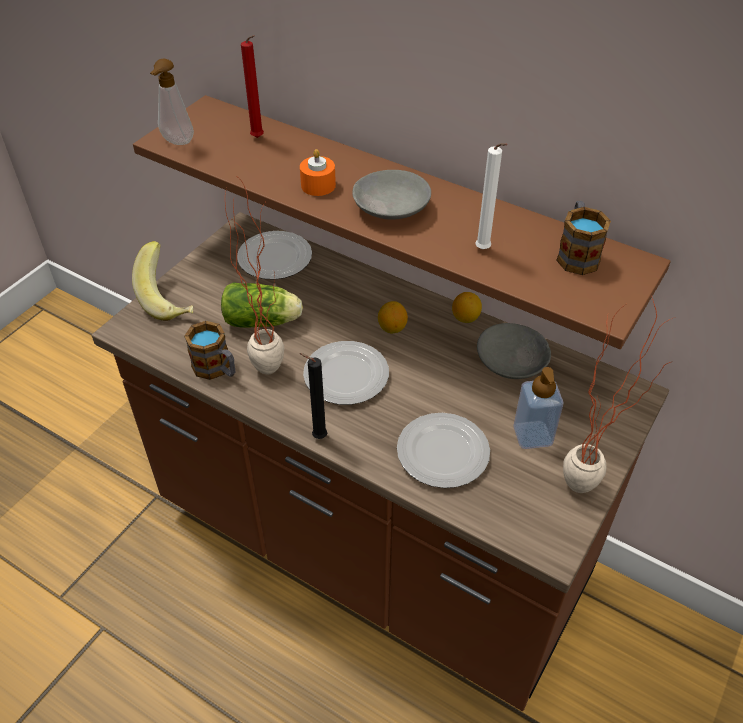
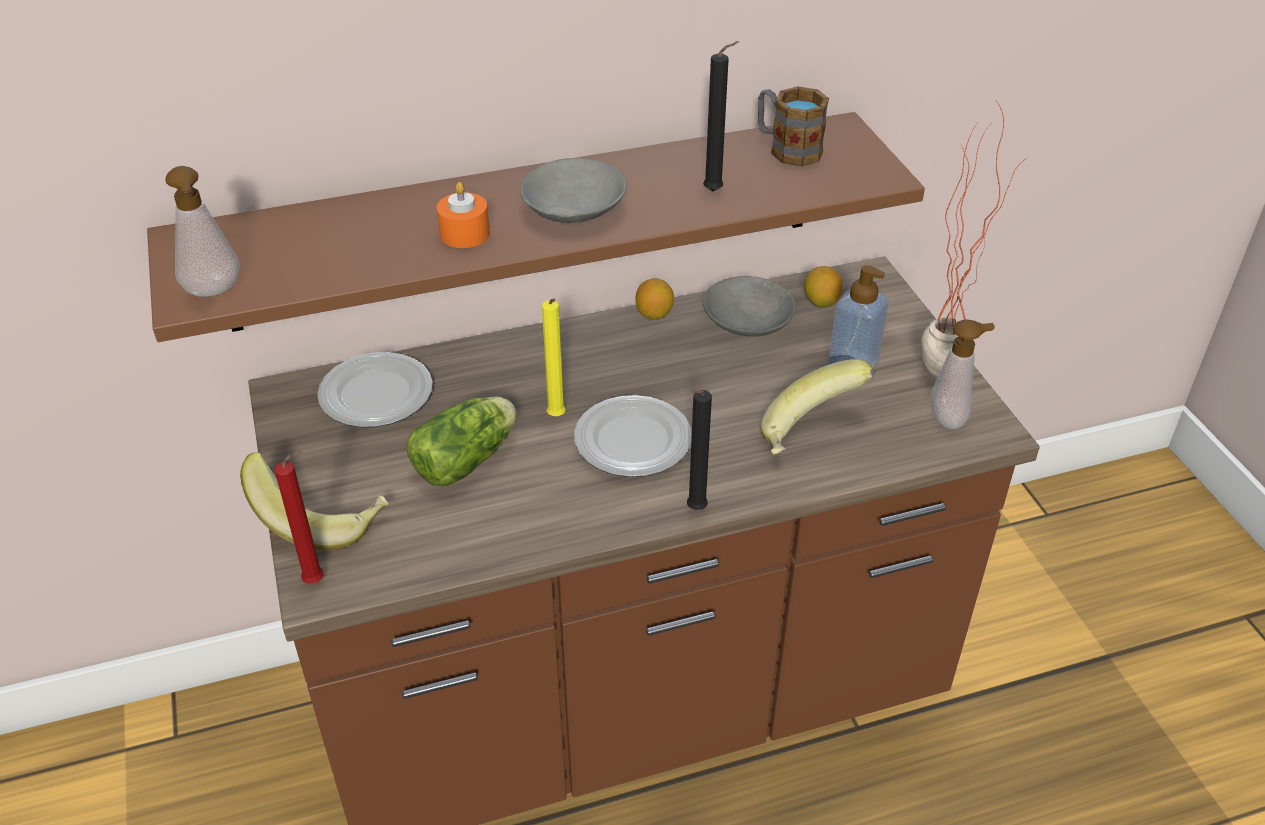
camera: 50 degrees left, 5 degrees down
mug [184,321,235,380] -> none
potted plant [225,175,284,374] -> none
red candle [241,35,264,138] -> red candle moved to [274,451,324,584]
lemon [378,301,408,334] -> lemon moved to [804,266,843,308]
plate [397,413,490,488] -> banana [760,359,875,455]
white candle [475,143,507,249] -> black candle [703,41,739,191]
none -> yellow candle [542,298,566,416]
none -> soap dispenser [931,320,995,430]

